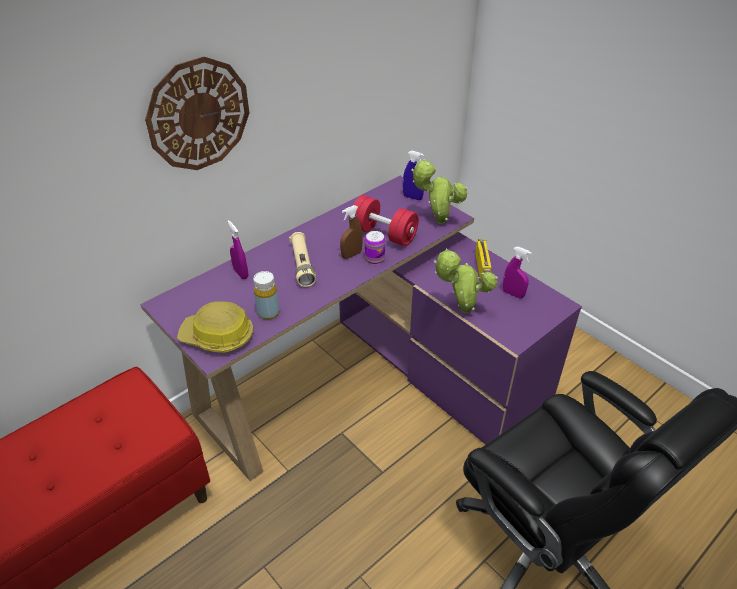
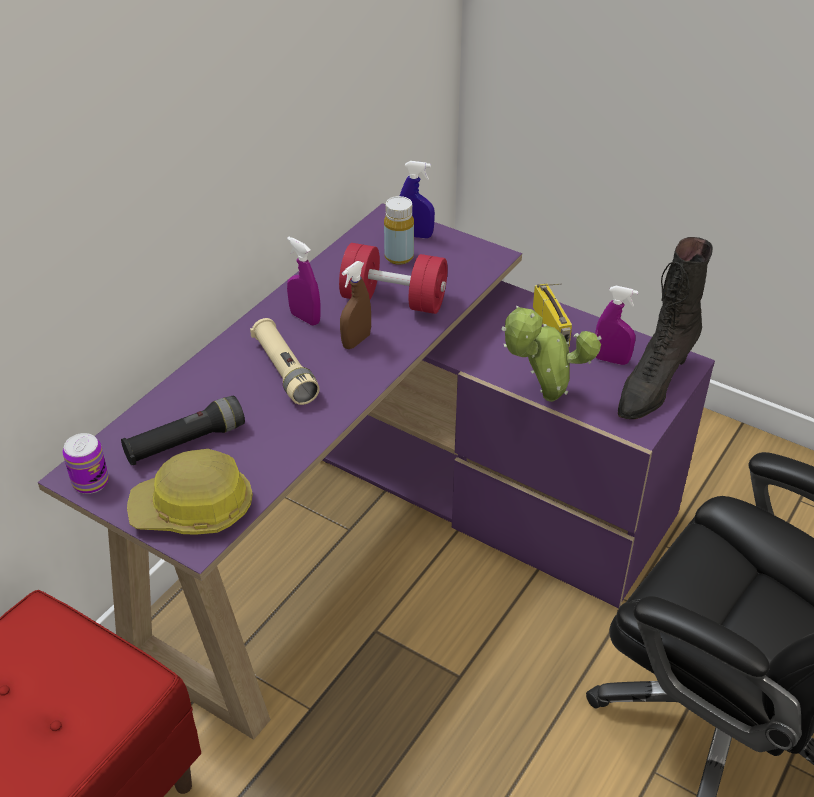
camera: 15 degrees left, 0 degrees up
wall clock [145,56,249,170] -> none
purple spray bottle [227,220,248,279] -> purple spray bottle moved to [287,237,321,326]
yellow bottle [254,271,279,320] -> yellow bottle moved to [384,196,414,265]
can [365,231,385,265] -> can moved to [62,433,109,494]
potted plant [411,160,467,224] -> none
none -> black flashlight [121,395,245,465]
none -> black boot [618,237,713,419]

